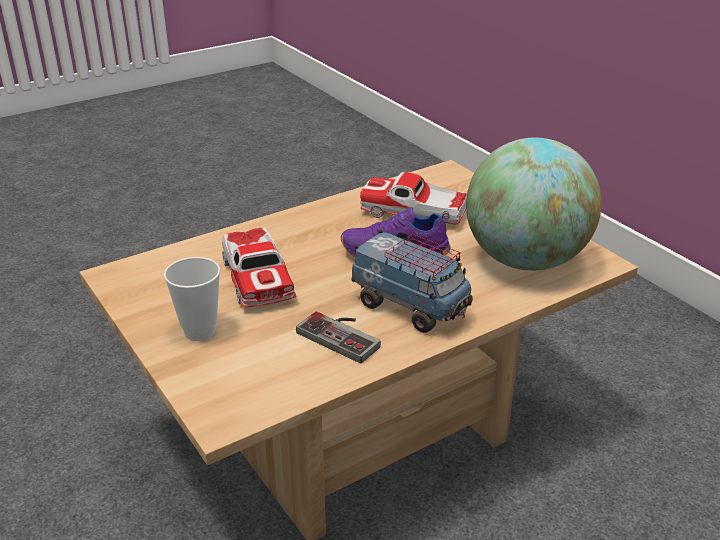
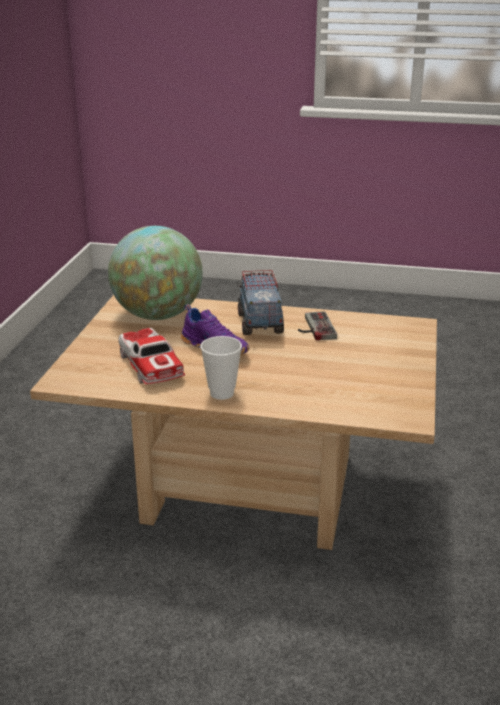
camera: 135 degrees left, 5 degrees down
cup [164,257,220,341] -> cup moved to [200,336,242,400]
toy car [222,227,297,307] -> none

